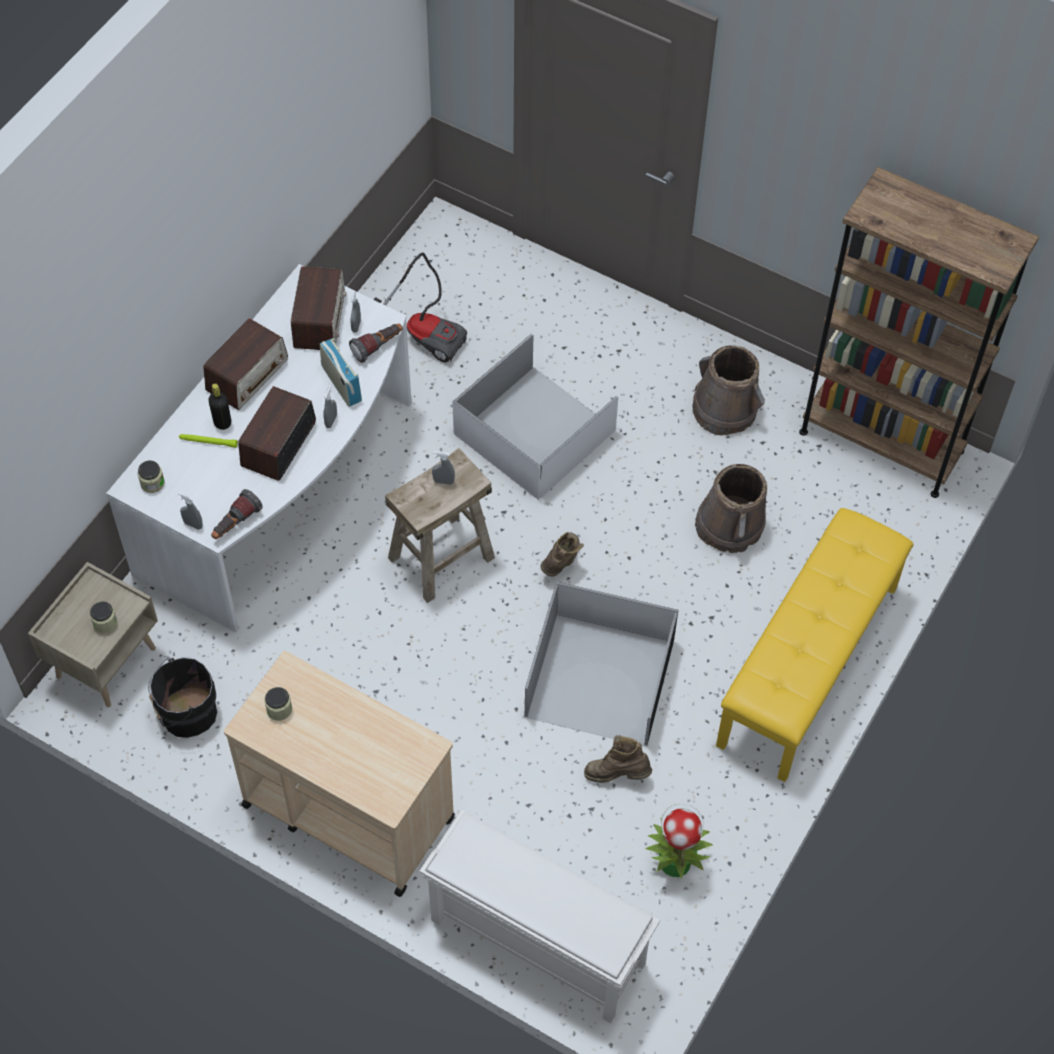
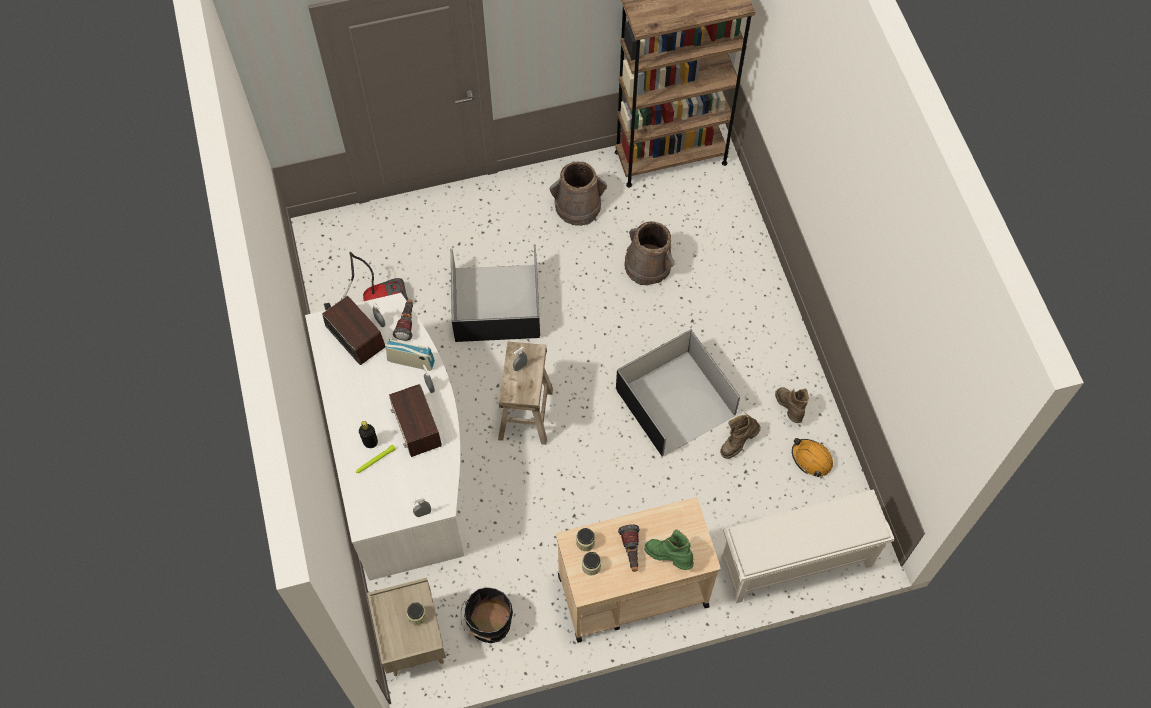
camera: 45 degrees left, 5 degrees up
jar [138,460,164,493] -> jar moved to [576,528,595,551]
radio [204,318,288,410] -> none
flashlight [211,489,263,539] -> flashlight moved to [618,524,640,572]
white storage box [453,334,618,500] -> black storage box [451,244,540,342]
brown boot [540,532,584,577] -> brown boot moved to [775,387,809,423]
potted plant [646,804,713,879] -> orange hard hat [792,438,833,477]
yellow bench [716,508,914,782] -> none
none -> green boot [644,529,694,570]

